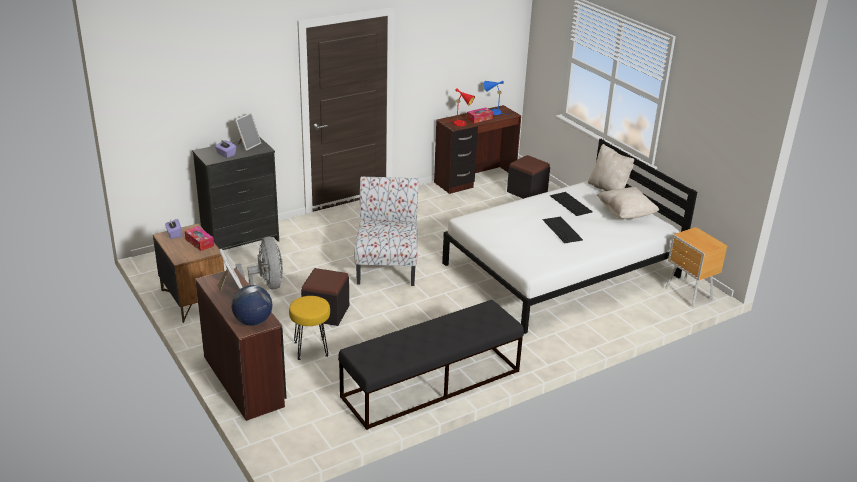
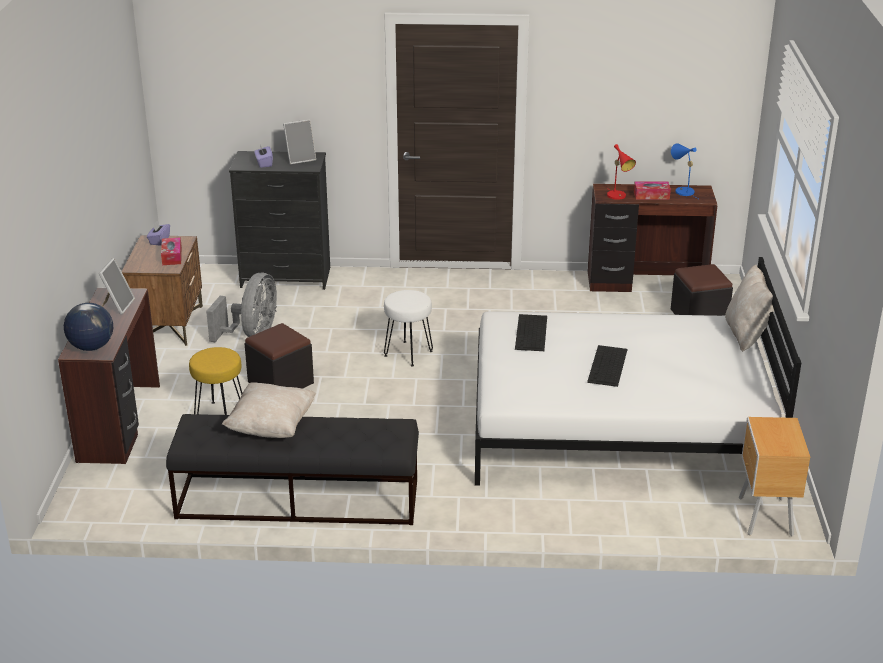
camera: 35 degrees right, 0 degrees up
chair [354,177,418,286] -> white stool [384,290,433,366]
keyboard [550,192,593,216] -> keyboard moved to [515,314,547,351]
beige pillow [597,187,659,219] -> beige pillow moved to [222,382,316,438]

